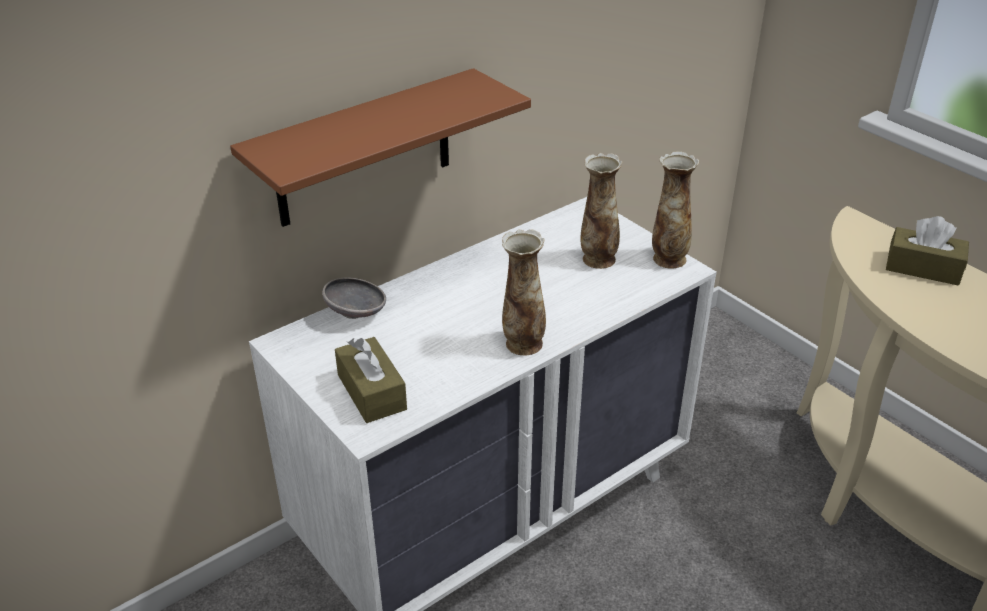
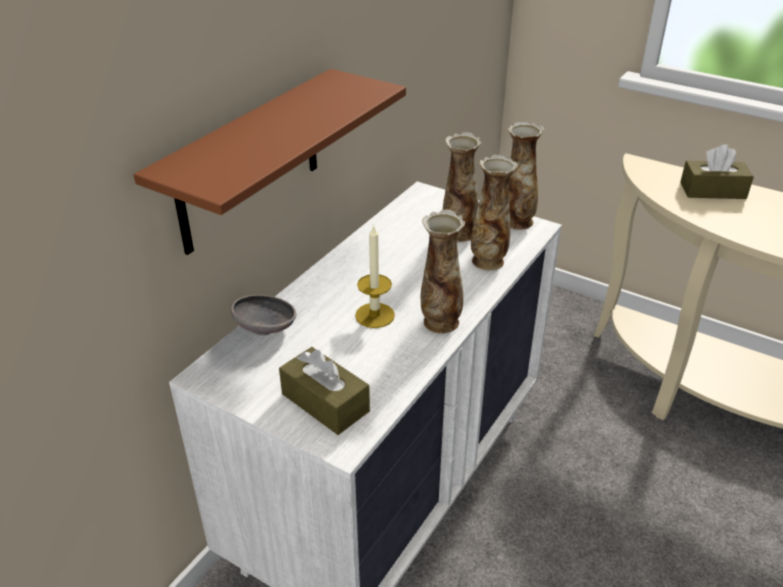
camera: 20 degrees left, 0 degrees up
none -> candle [355,224,395,328]
none -> vase [471,155,518,270]

